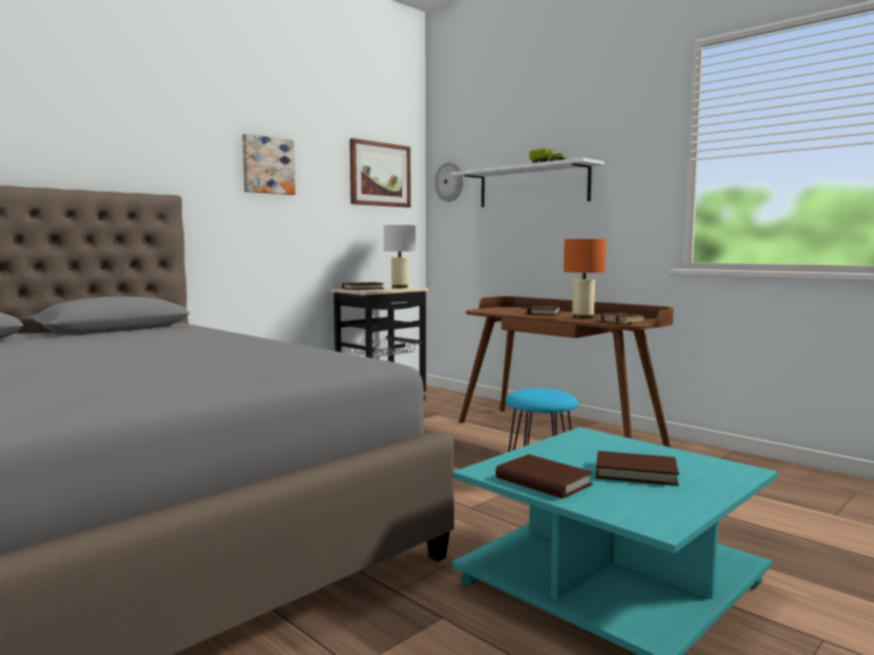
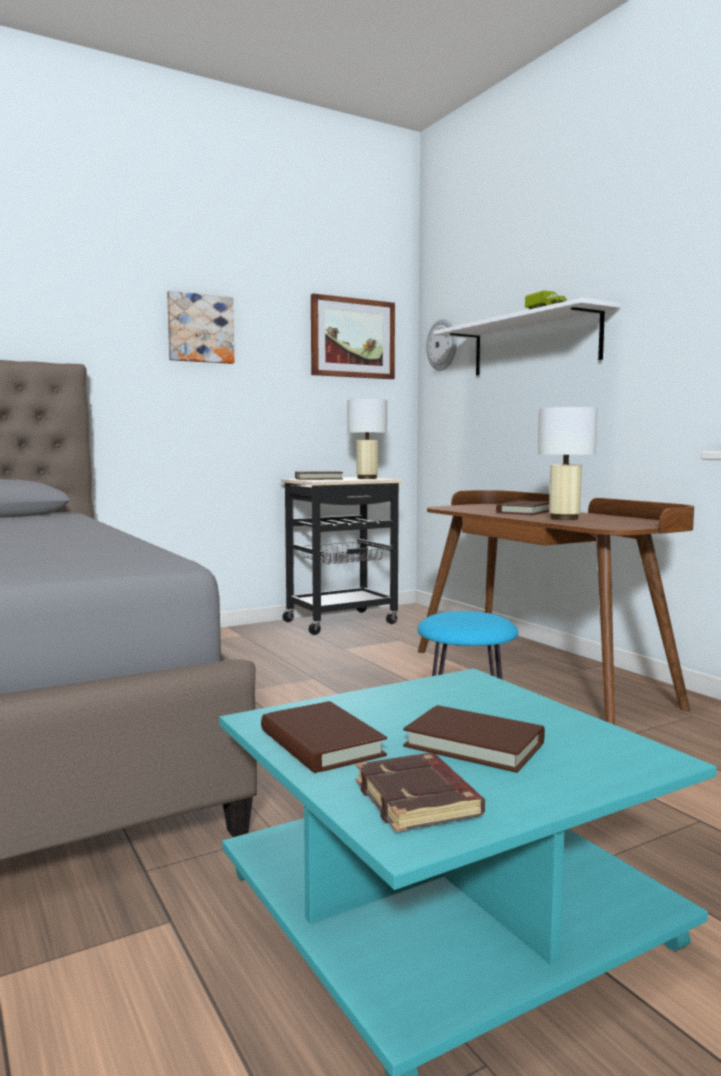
camera: 15 degrees right, 0 degrees up
orange table lamp [564,239,606,319] -> white table lamp [538,407,597,520]
brown book [596,312,645,324] -> brown book moved to [356,753,485,832]

